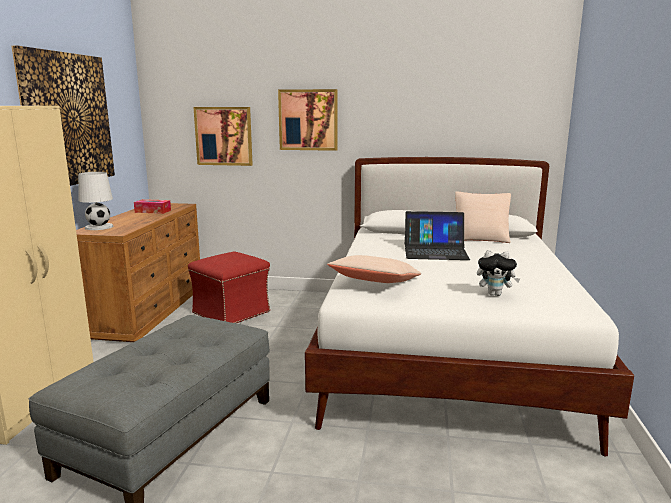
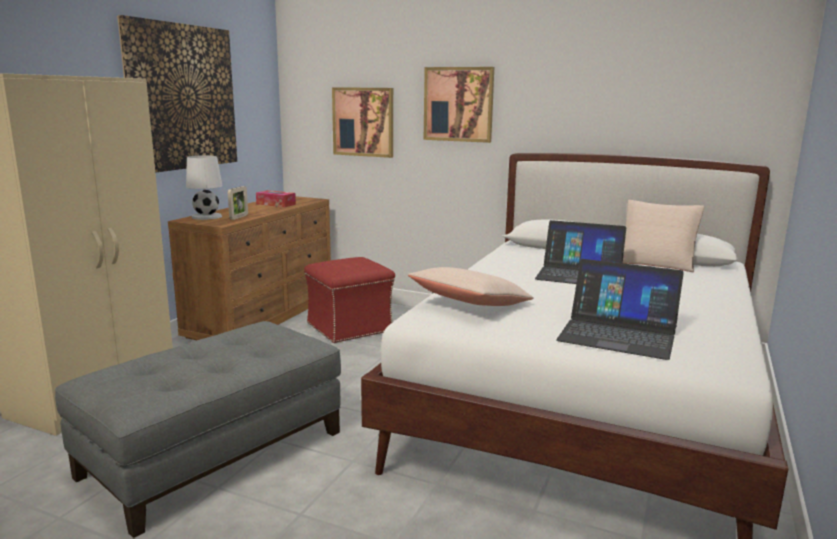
camera: 15 degrees right, 0 degrees up
plush toy [477,250,521,296] -> laptop [556,259,684,360]
none -> picture frame [228,186,248,220]

